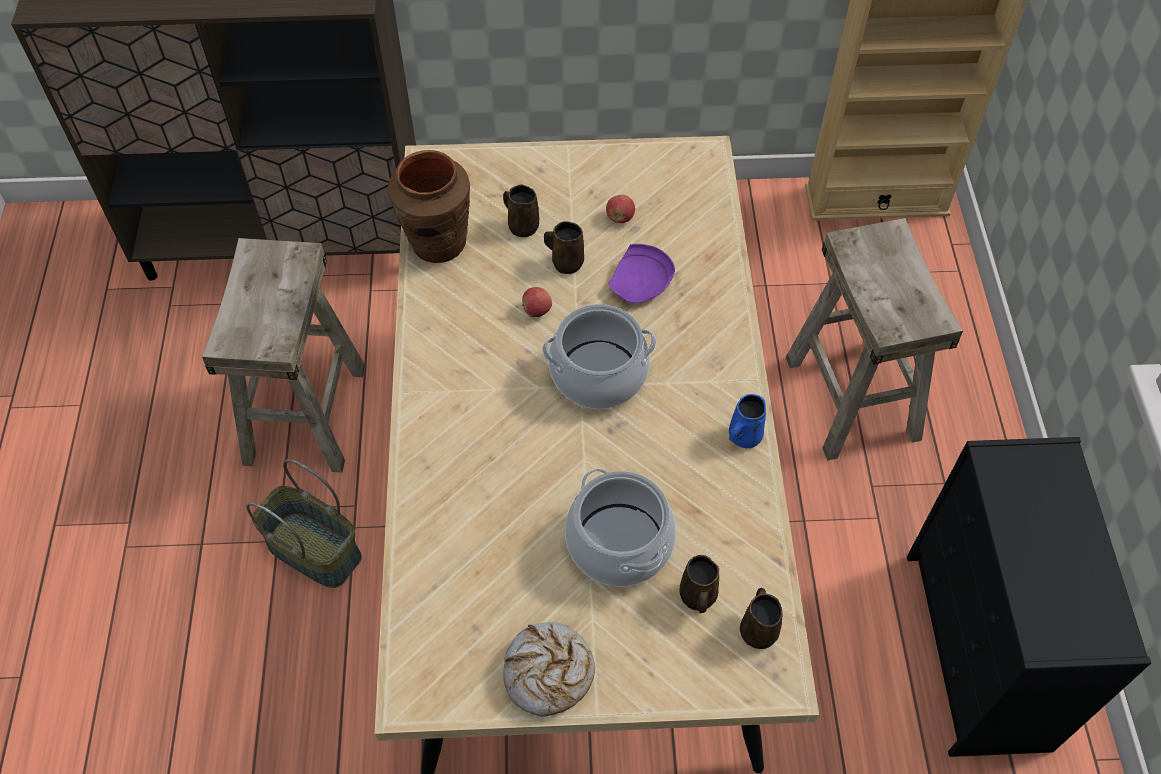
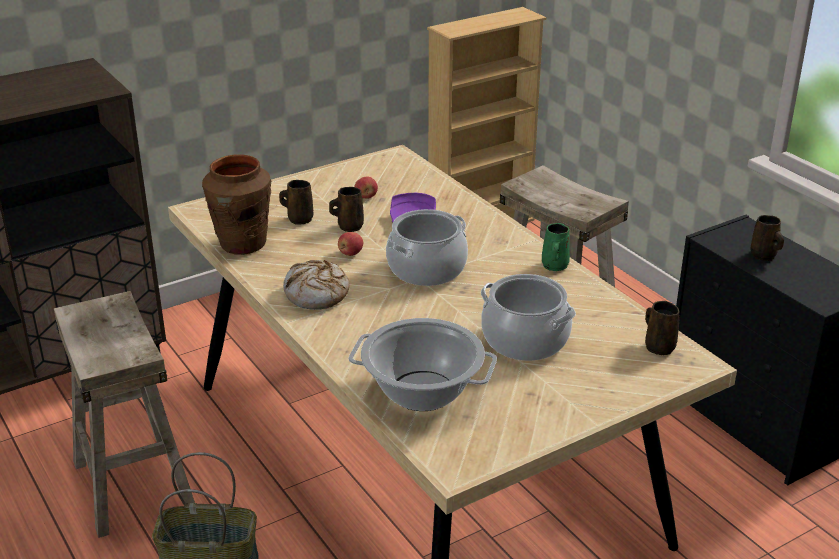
camera: 30 degrees left, 25 degrees down
bread [503,622,595,717] -> bread moved to [283,260,349,310]
brown mug [679,555,719,613] -> brown mug moved to [750,215,784,261]
blue mug [729,394,766,448] -> green mug [542,223,570,271]
none -> cooking pot [348,318,497,411]

